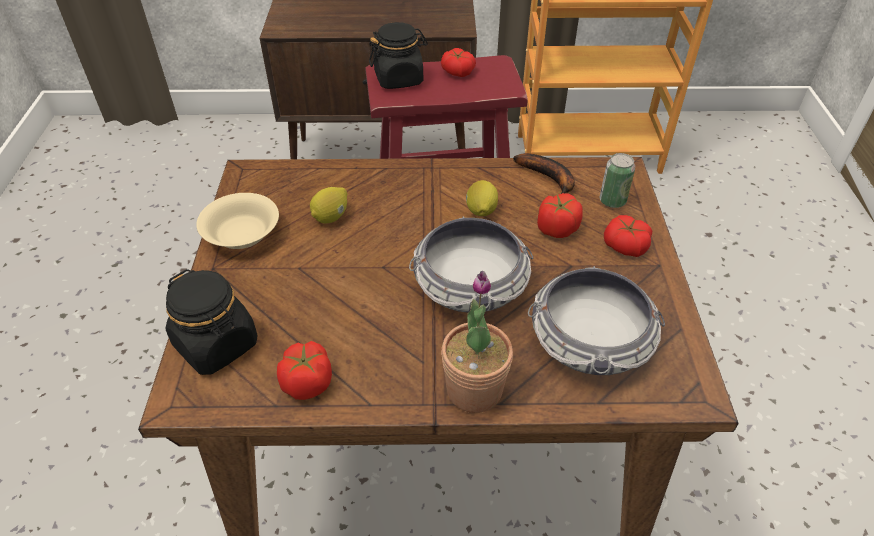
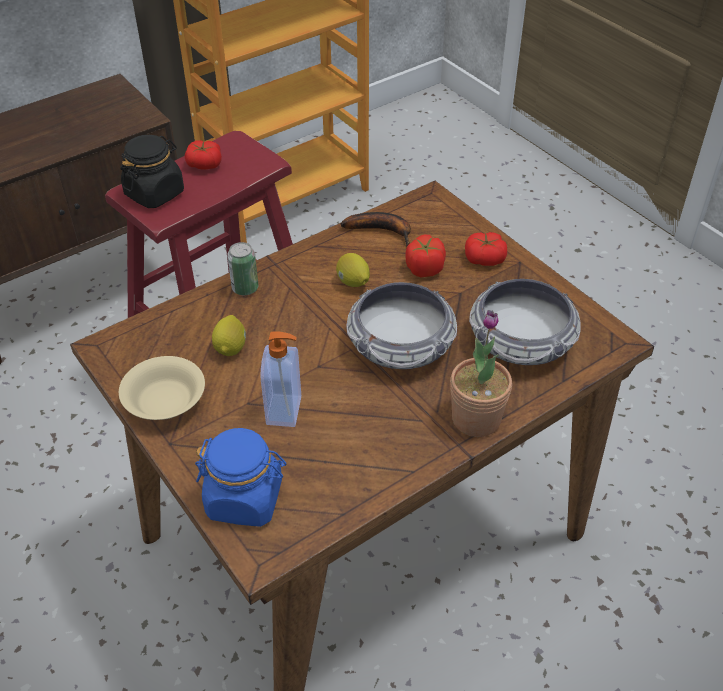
camera: 35 degrees left, 0 degrees up
black jar [165,269,258,375] -> blue jar [195,428,287,527]
tomato [277,341,332,400] -> none
can [600,153,635,208] -> can moved to [227,242,259,295]
none -> soap dispenser [261,331,301,427]

